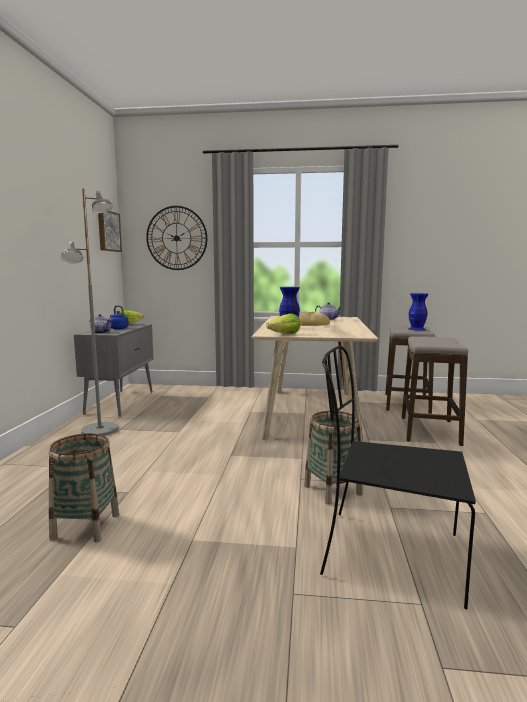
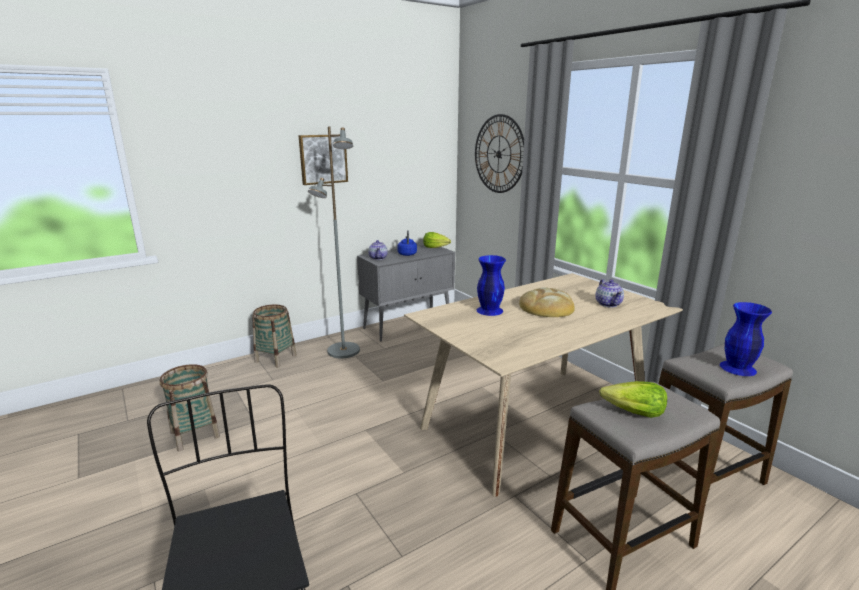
camera: 50 degrees right, 10 degrees up
picture [98,211,122,252] -> picture moved to [299,134,348,185]
lettuce [266,313,300,334] -> lettuce moved to [599,381,667,418]
basket [304,411,363,505] -> basket moved to [252,304,297,368]

